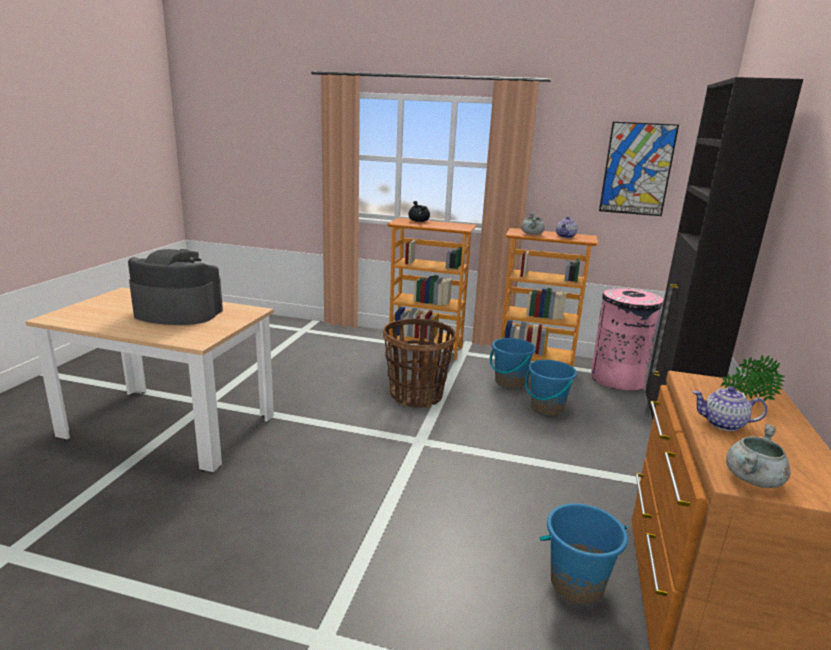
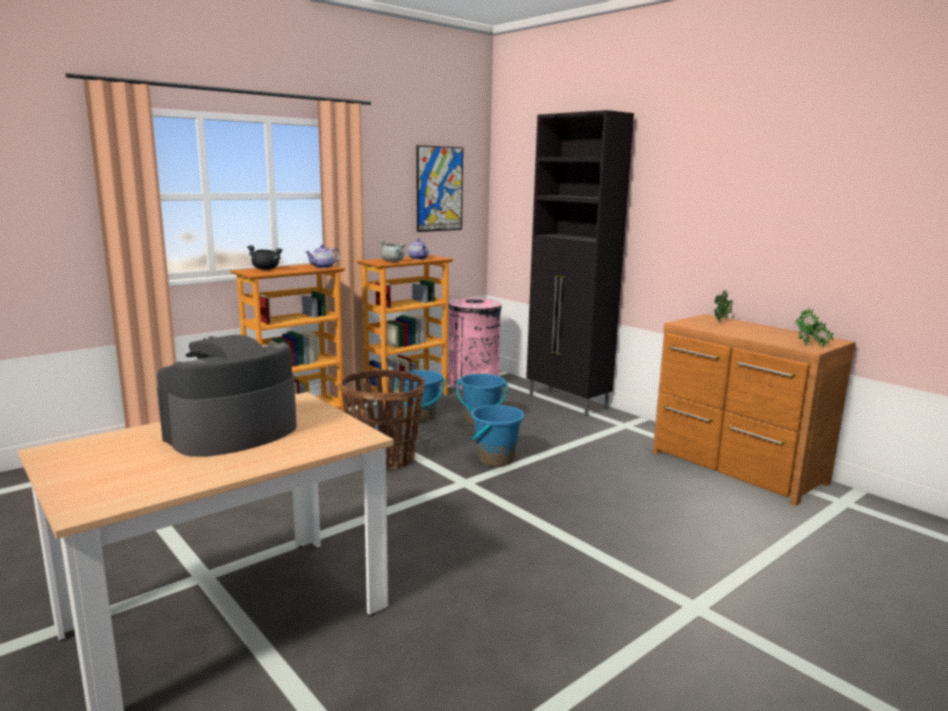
camera: 55 degrees left, 5 degrees down
blue bucket [540,503,628,604] -> blue bucket moved to [470,405,524,467]
teapot [692,386,767,431] -> teapot moved to [305,245,340,268]
grey cooking pot [726,424,790,488] -> potted plant [795,308,834,347]

